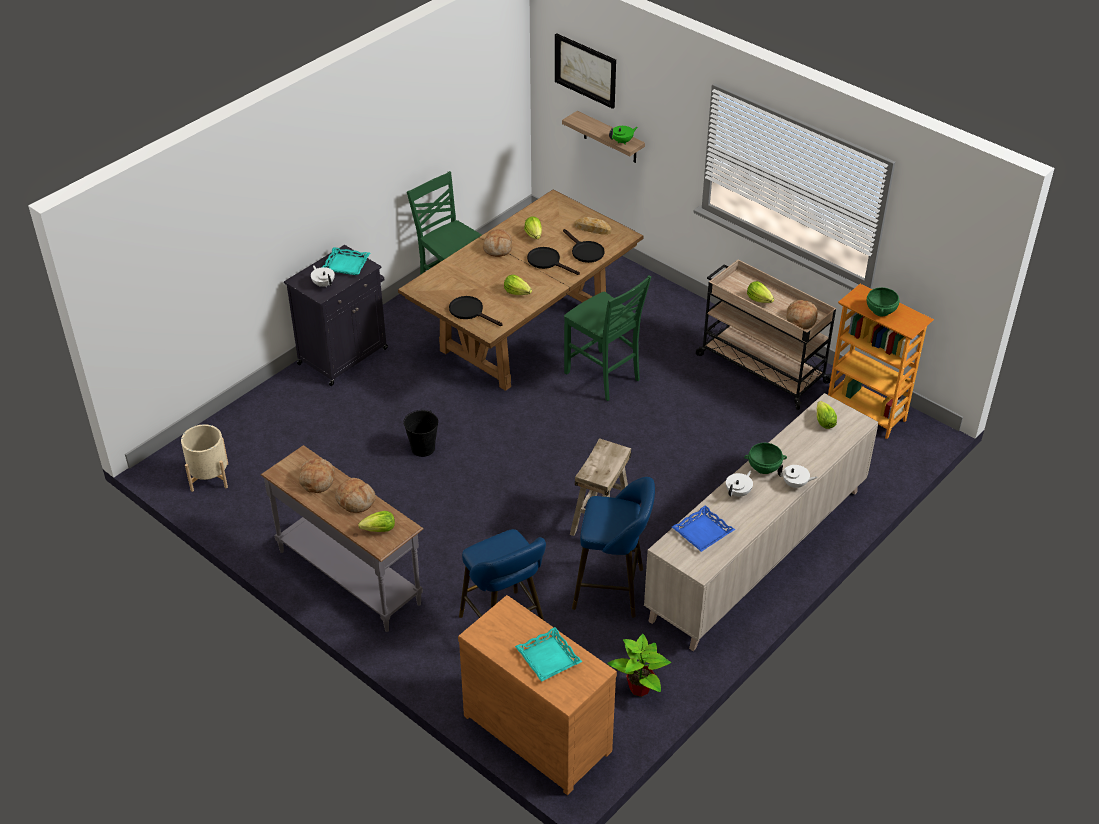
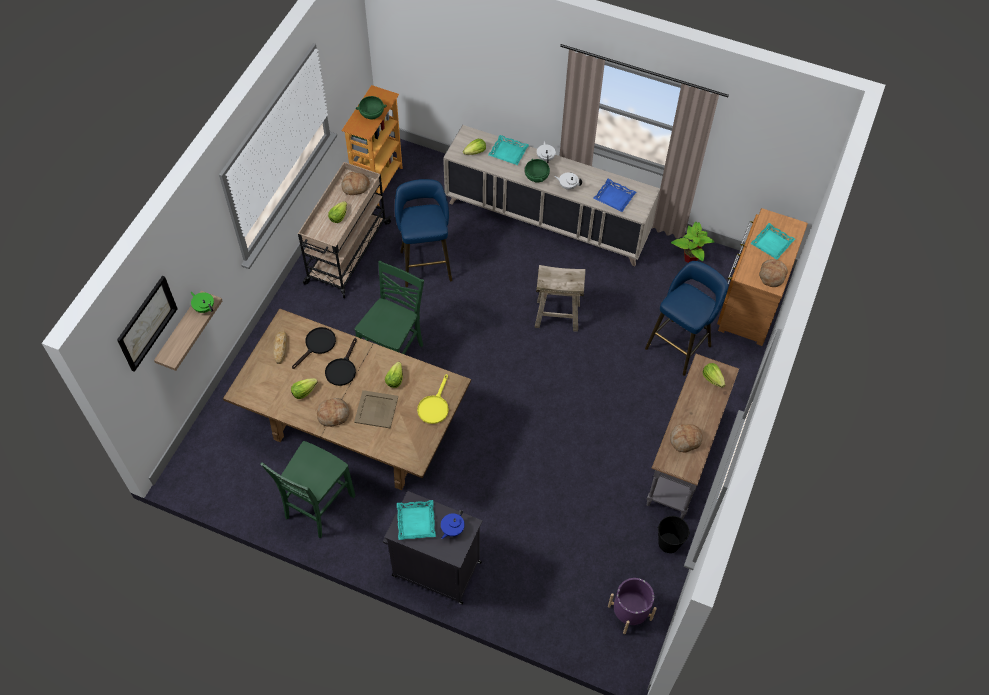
camera: 110 degrees left, 15 degrees up
beige planter [181,424,228,492] -> purple planter [608,578,657,634]
white teapot [311,265,335,287] -> blue teapot [441,510,465,539]
bread [335,478,376,513] -> bread moved to [759,259,788,287]
black bucket [403,410,438,457] -> black bucket moved to [658,516,690,553]
black frying pan [449,296,503,326] -> yellow frying pan [417,374,449,424]
blue stool [572,477,655,618] -> blue stool moved to [395,179,452,287]
none -> beige tray [354,390,398,429]
none -> turquoise tray [488,135,529,165]

